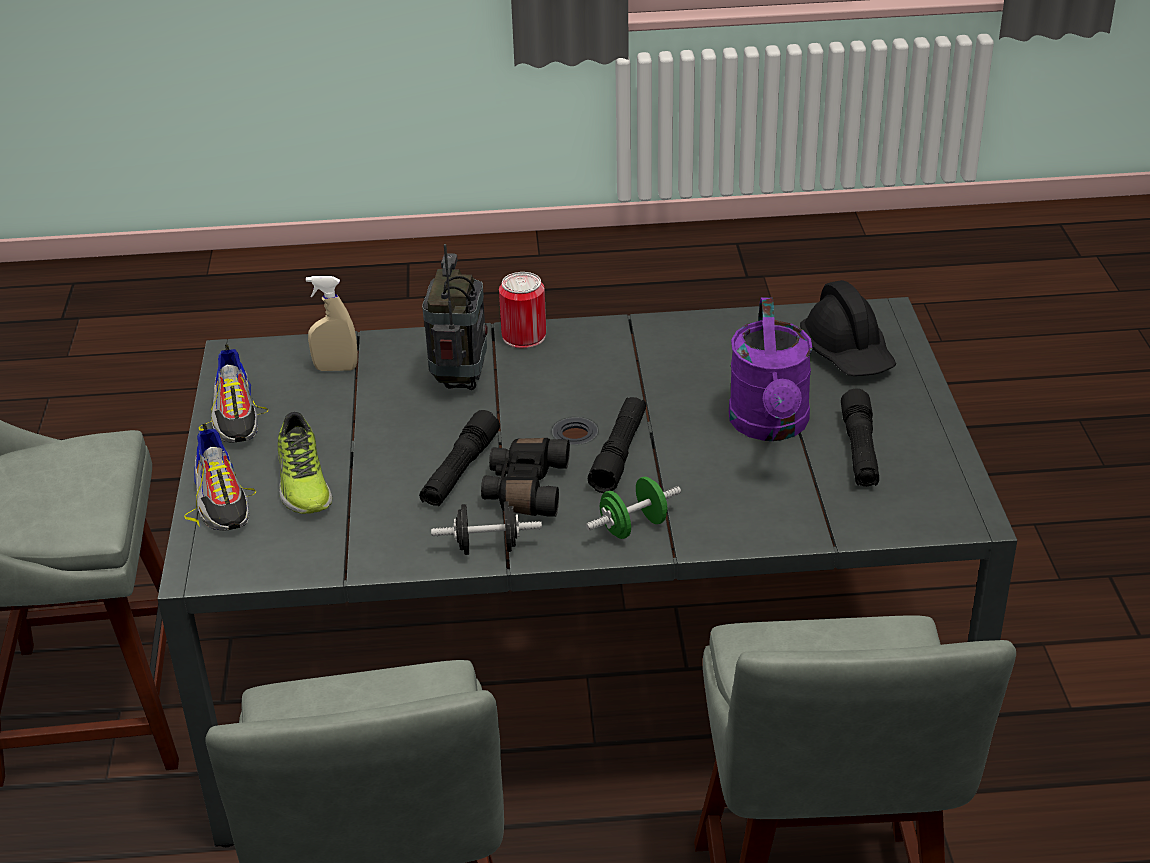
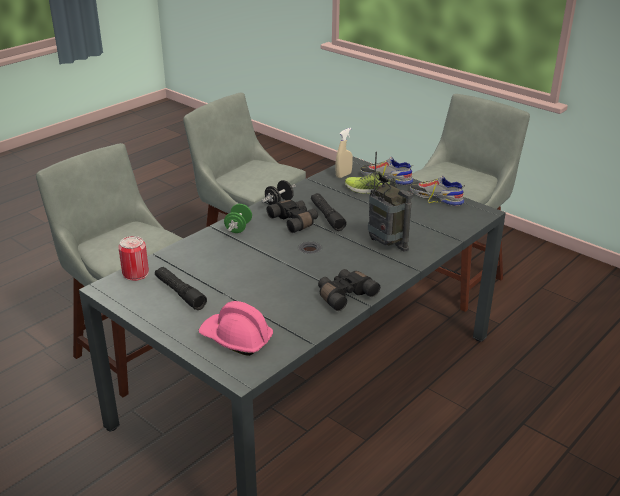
camera: 135 degrees right, 5 degrees down
beige spray bottle [306,276,358,371] -> beige spray bottle moved to [335,128,353,178]
can [499,272,546,349] -> can moved to [118,236,149,281]
black flashlight [588,397,646,493] -> none
purple watering can [729,297,813,441] -> none
black hard hat [800,280,896,376] -> pink hard hat [199,301,273,356]
none -> black binoculars [318,269,380,311]

